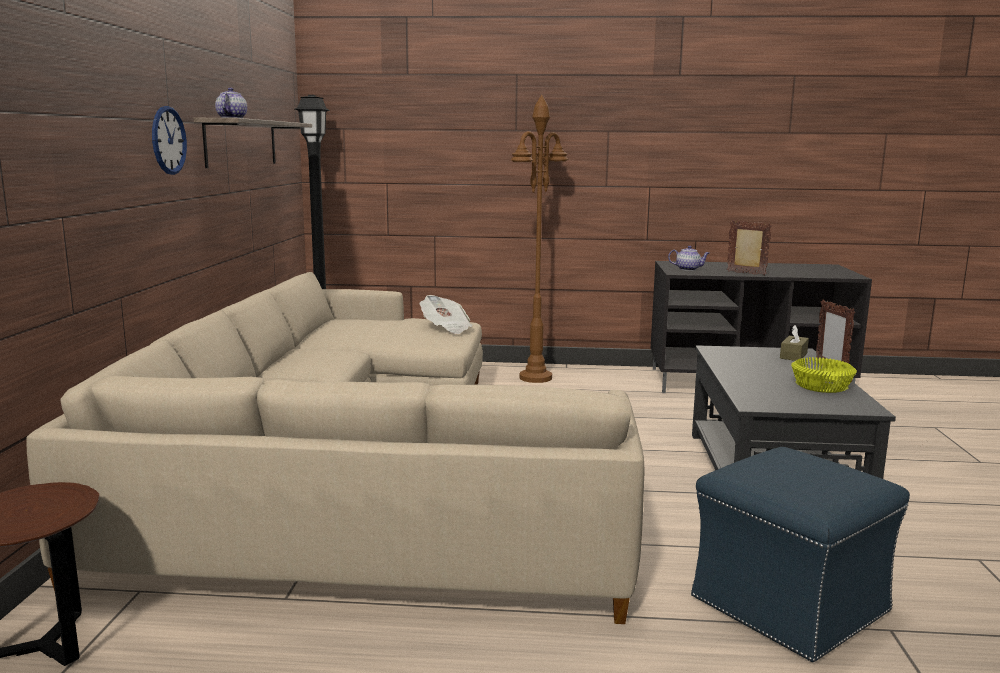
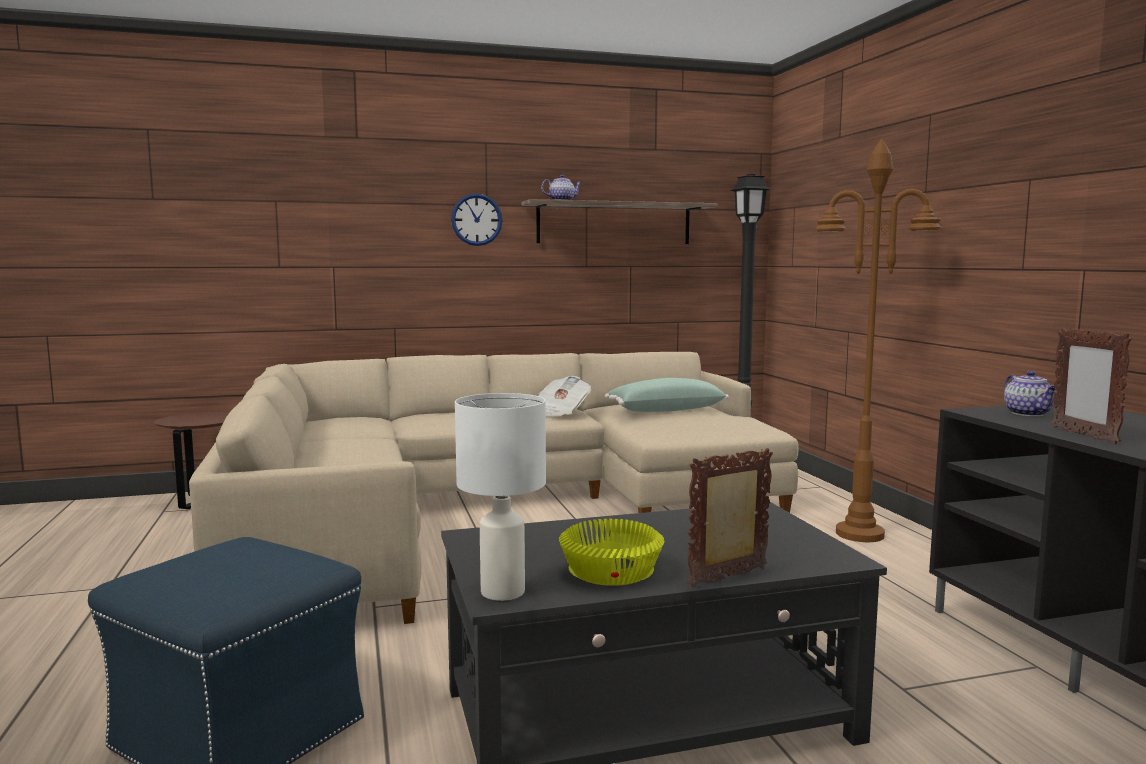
camera: 70 degrees right, 5 degrees down
newspaper [420,295,473,334] -> newspaper moved to [538,376,591,417]
picture frame [726,220,772,275] -> picture frame turned 150 degrees clockwise [1051,328,1132,444]
brown tissue box [780,325,809,361] -> none
none -> white table lamp [455,393,546,601]
none -> green pillow [605,378,729,412]

